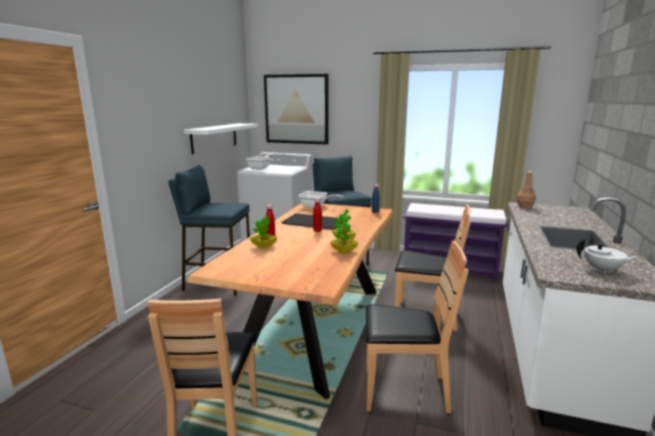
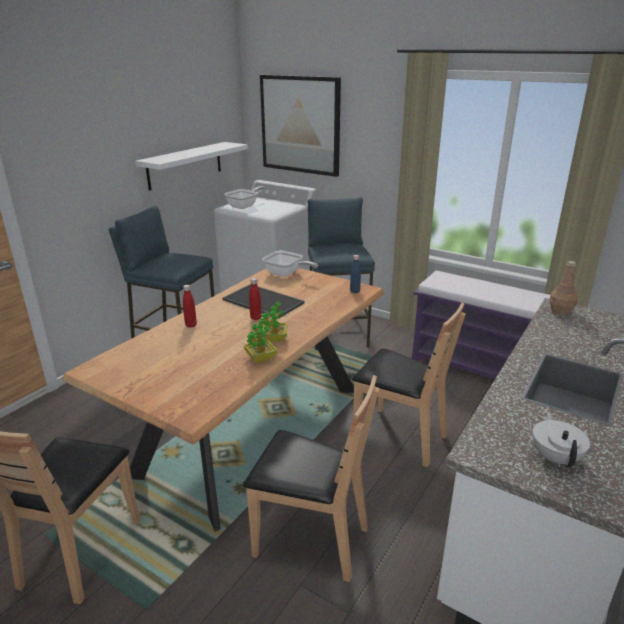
camera: 15 degrees right, 10 degrees up
potted plant [250,215,277,249] -> none
white teapot [576,238,639,274] -> white teapot turned 120 degrees counterclockwise [532,411,590,467]

